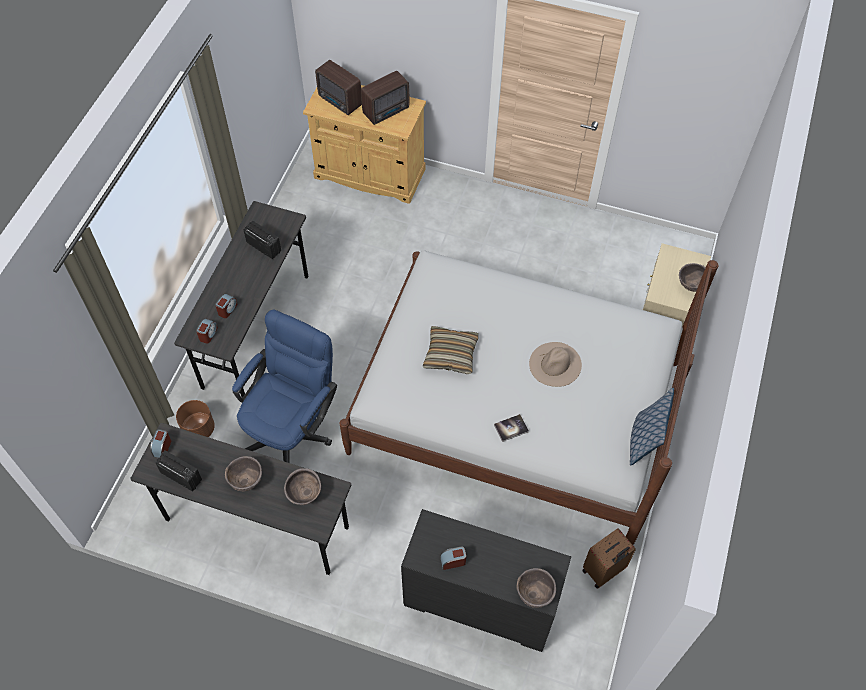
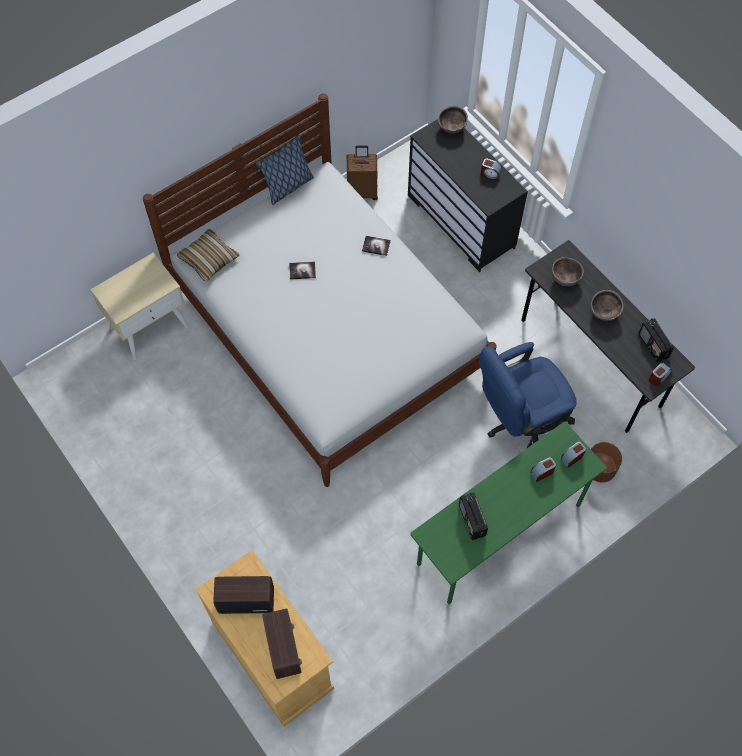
camera: 145 degrees left, 5 degrees up
grey desk [174,201,308,397] -> green desk [410,422,607,604]
pillow [423,326,478,374] -> pillow moved to [177,229,240,282]
beige hat [529,342,582,387] -> book [289,261,316,280]
brown bowl [679,263,706,292] -> none

